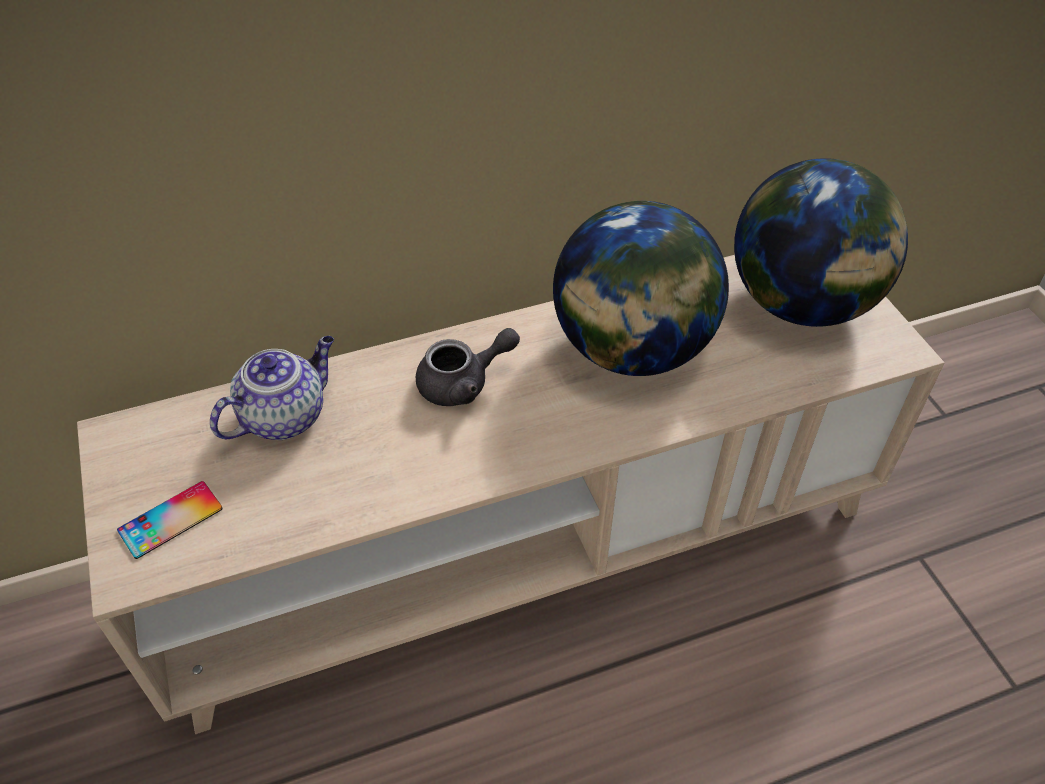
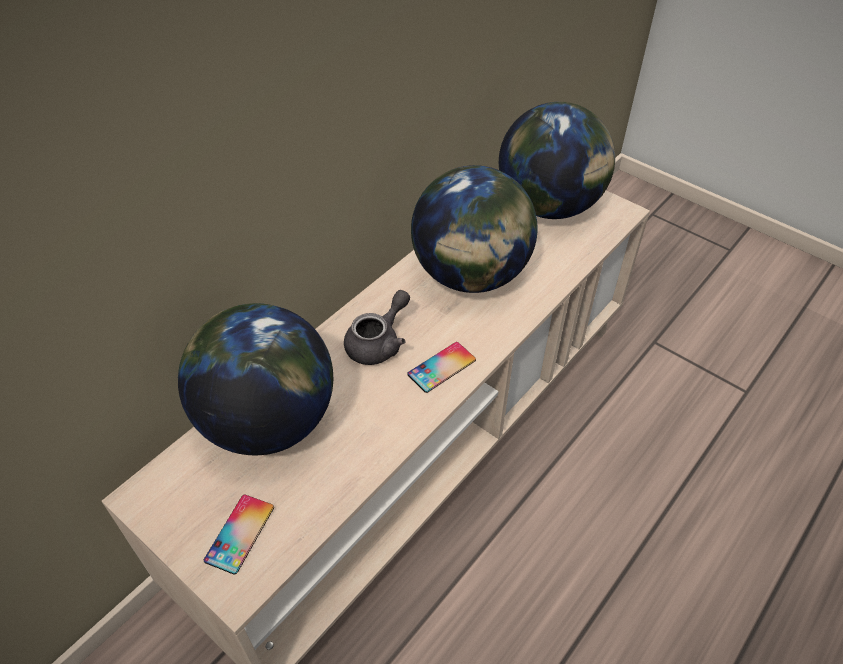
camera: 30 degrees left, 0 degrees up
teapot [210,336,334,440] -> globe [178,303,333,455]
none -> phone [407,342,476,393]

